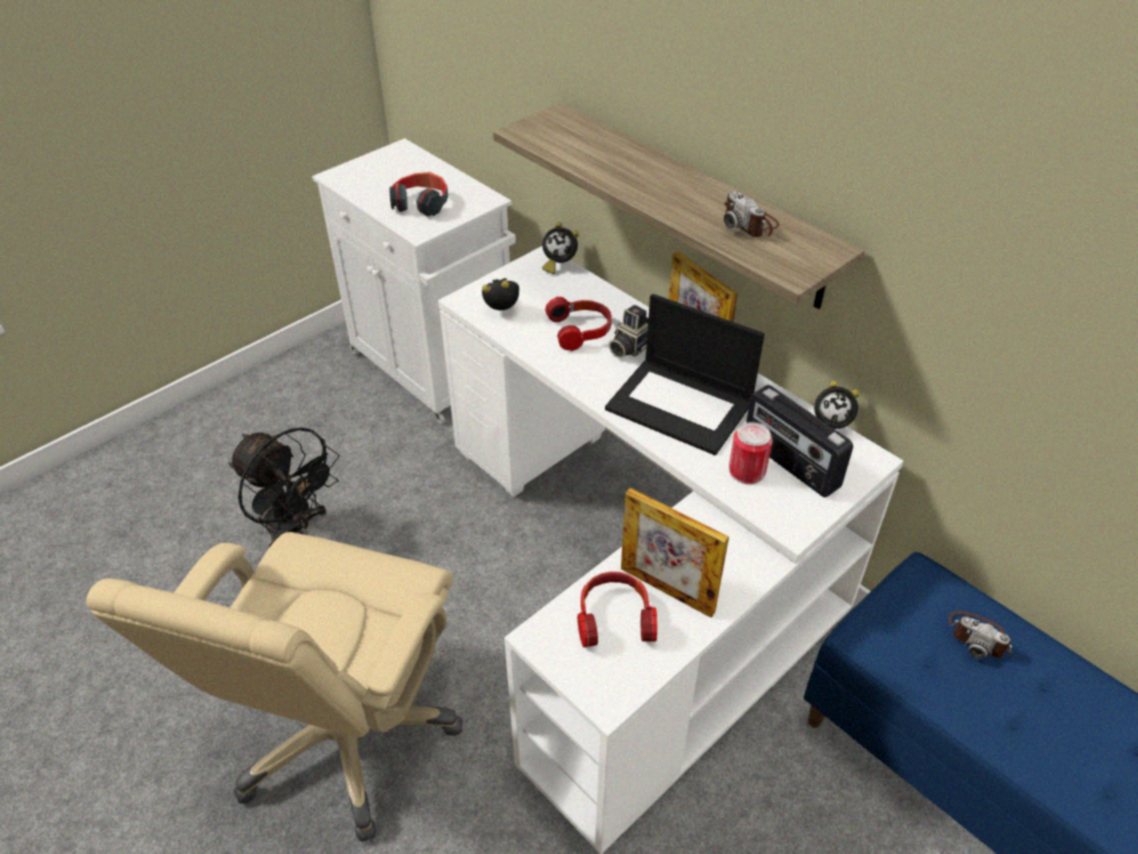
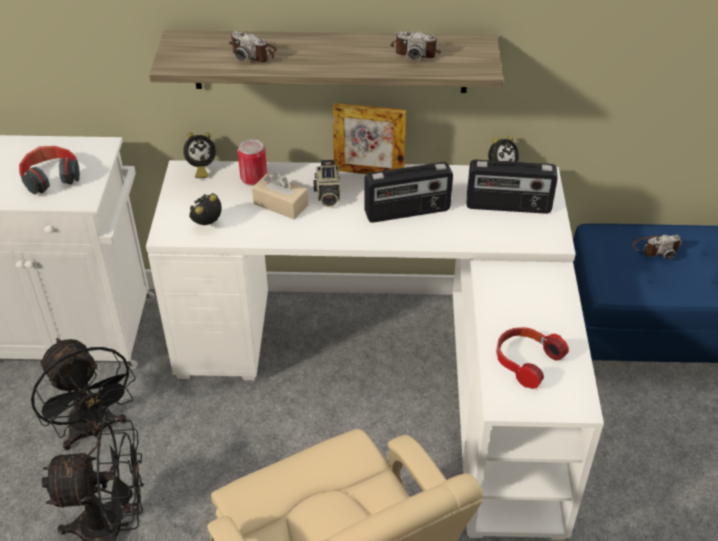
camera: 45 degrees left, 0 degrees up
headphones [545,297,612,351] -> beige tissue box [252,172,308,220]
laptop [605,294,765,455] -> radio [364,162,453,223]
picture frame [621,488,729,618] -> none
can [729,422,773,484] -> can moved to [238,139,268,186]
none -> black fan [31,338,136,451]
none -> camera [229,31,277,63]

